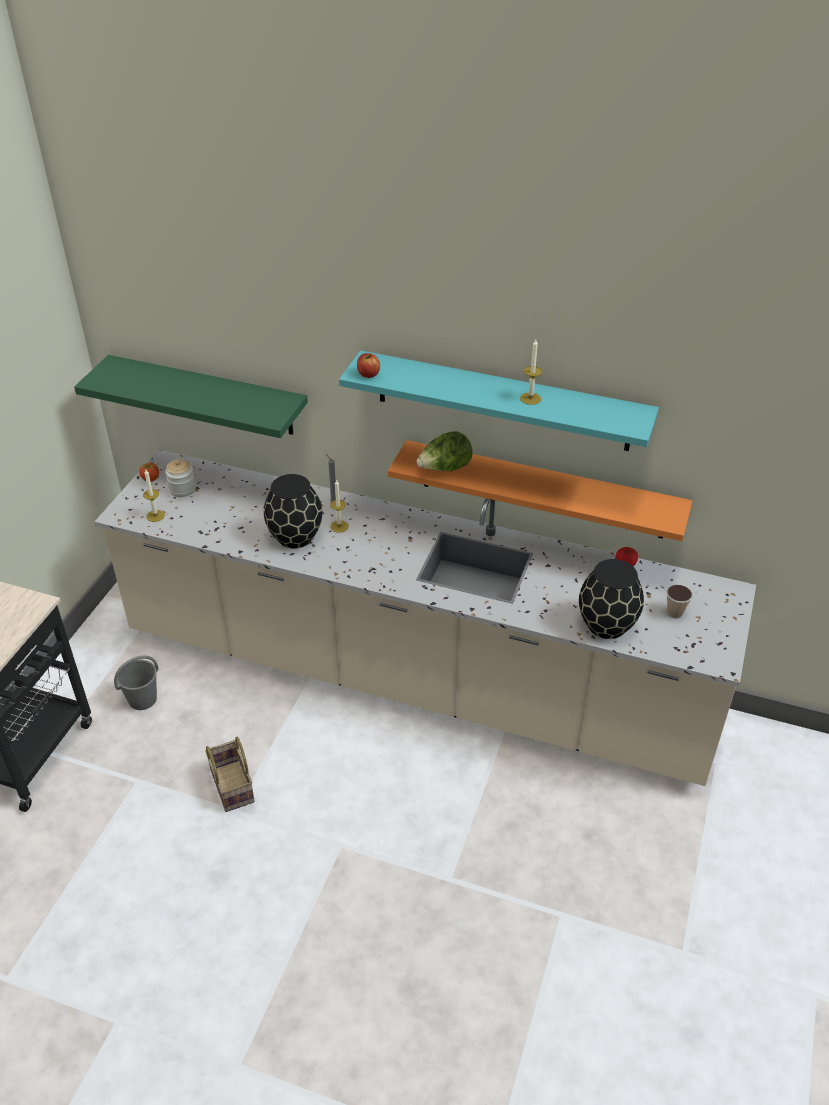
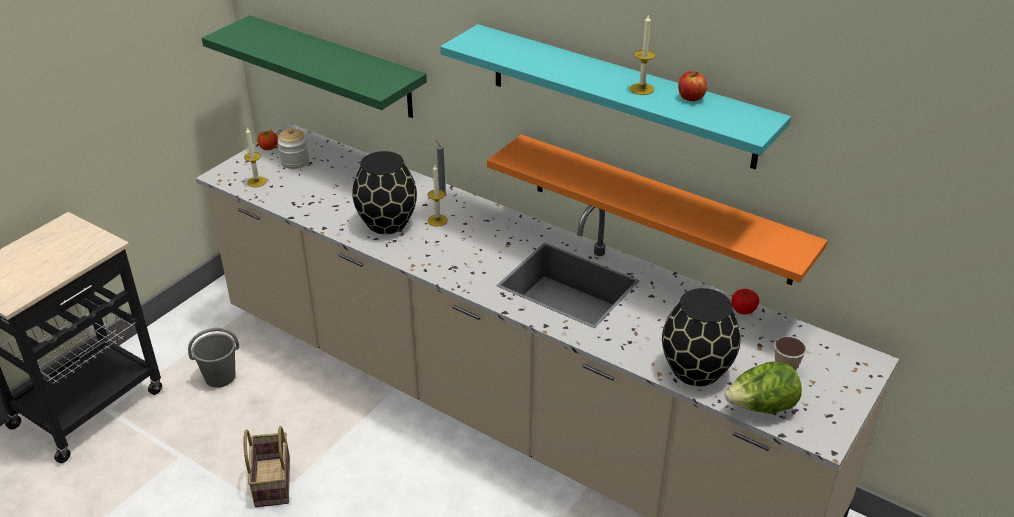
camera: 15 degrees right, 5 degrees down
apple [357,353,380,378] -> apple moved to [678,71,707,101]
lettuce [417,432,473,471] -> lettuce moved to [725,362,802,414]

